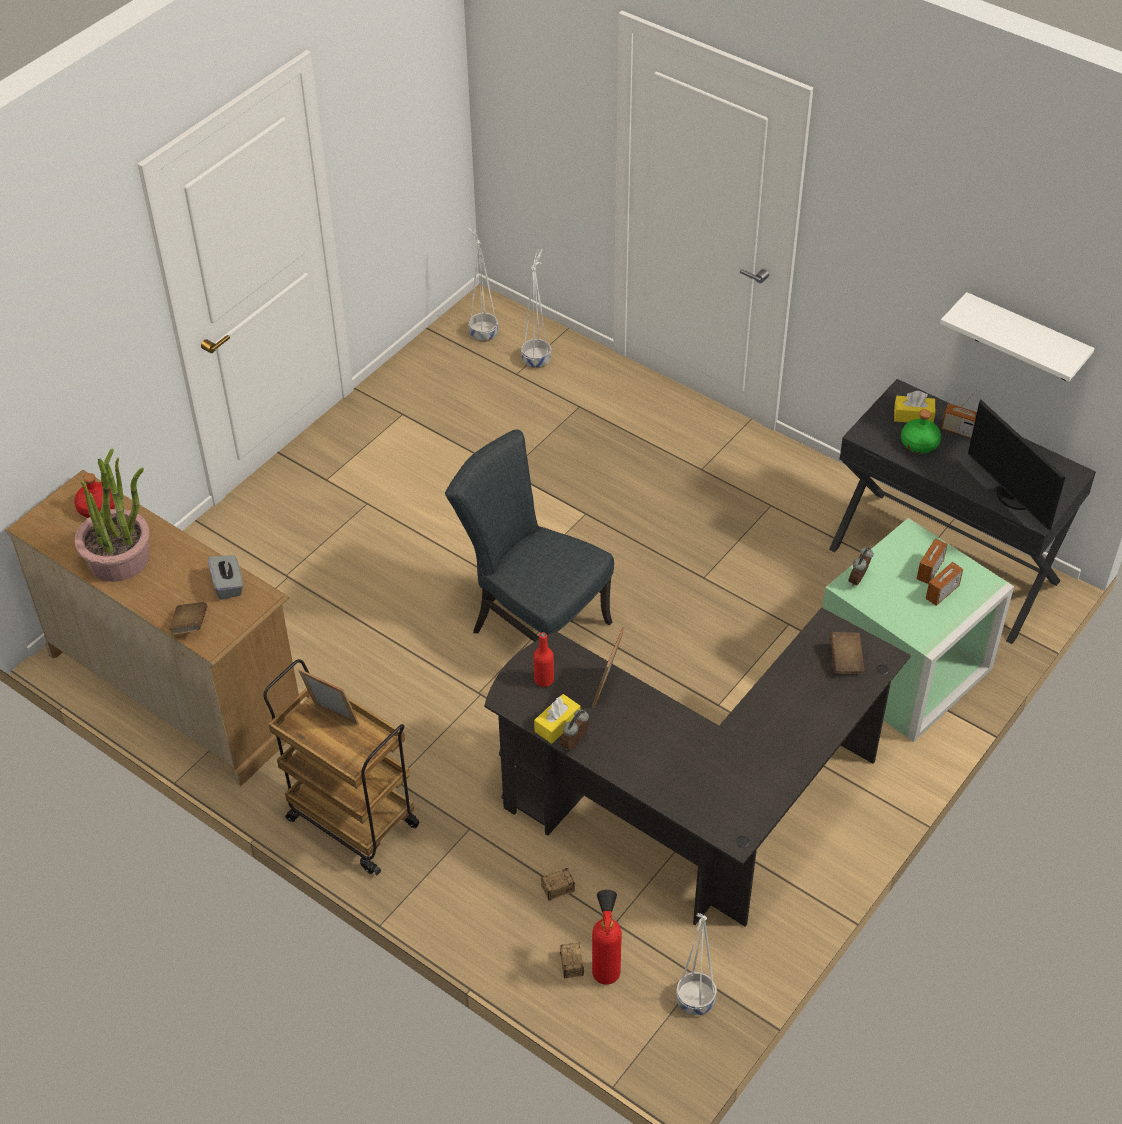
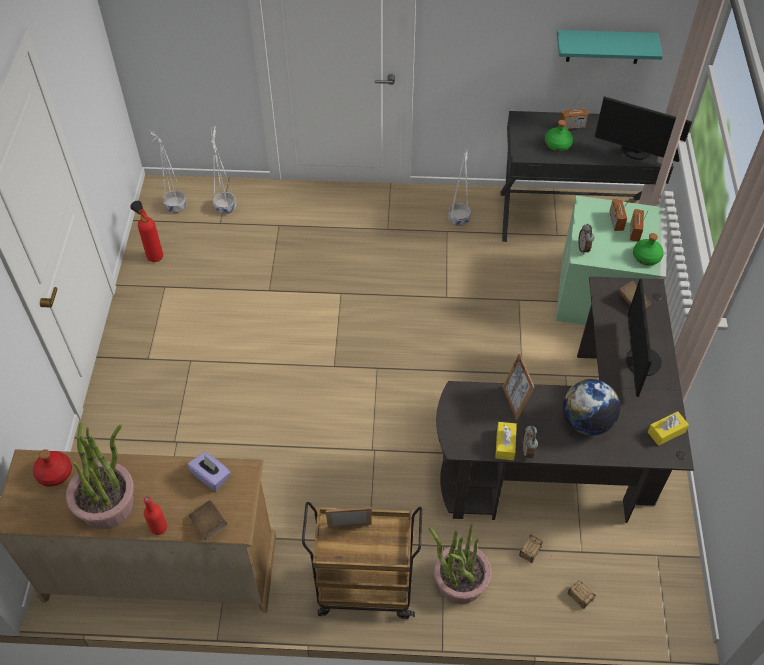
camera: 35 degrees left, 5 degrees up
grey tissue box [208,555,243,600] -> purple tissue box [187,452,231,491]
grey chair [445,429,614,642] -> none
red bottle [534,632,554,687] -> red bottle moved to [144,496,167,535]
fire extinguisher [592,889,622,985] -> fire extinguisher moved to [130,201,163,262]
white planter [676,913,717,1015] -> white planter moved to [448,148,471,226]
yellow tissue box [894,391,935,422] -> yellow tissue box moved to [648,411,689,446]
white shelf [940,292,1095,381] -> turquoise shelf [557,30,663,64]
none -> potted plant [429,523,491,604]
none -> globe [563,379,620,436]
none -> monitor [626,278,662,397]
none -> green bottle [633,233,664,266]

